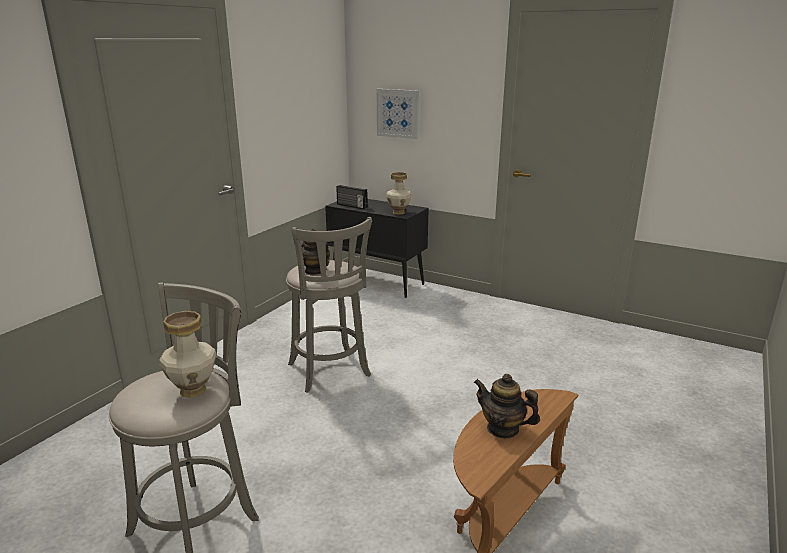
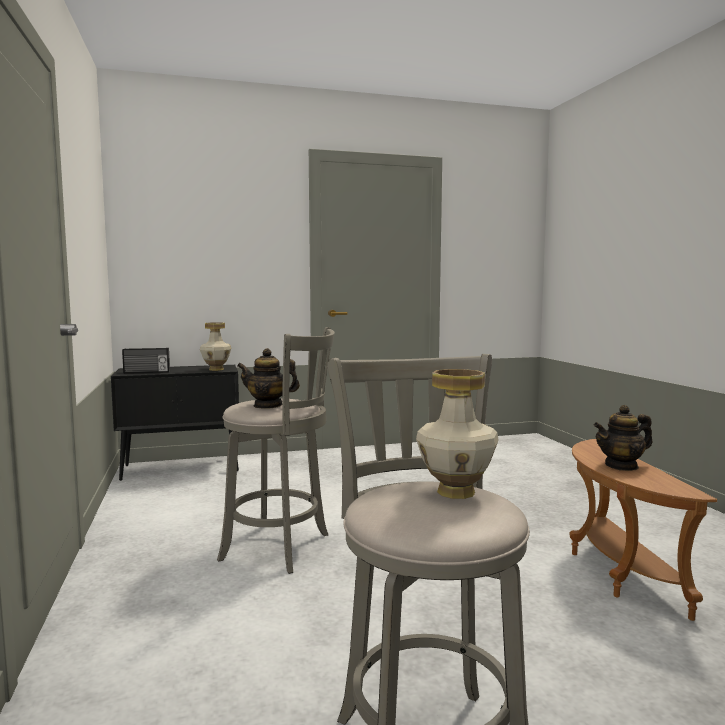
camera: 45 degrees left, 15 degrees down
picture [376,89,419,139] -> none

